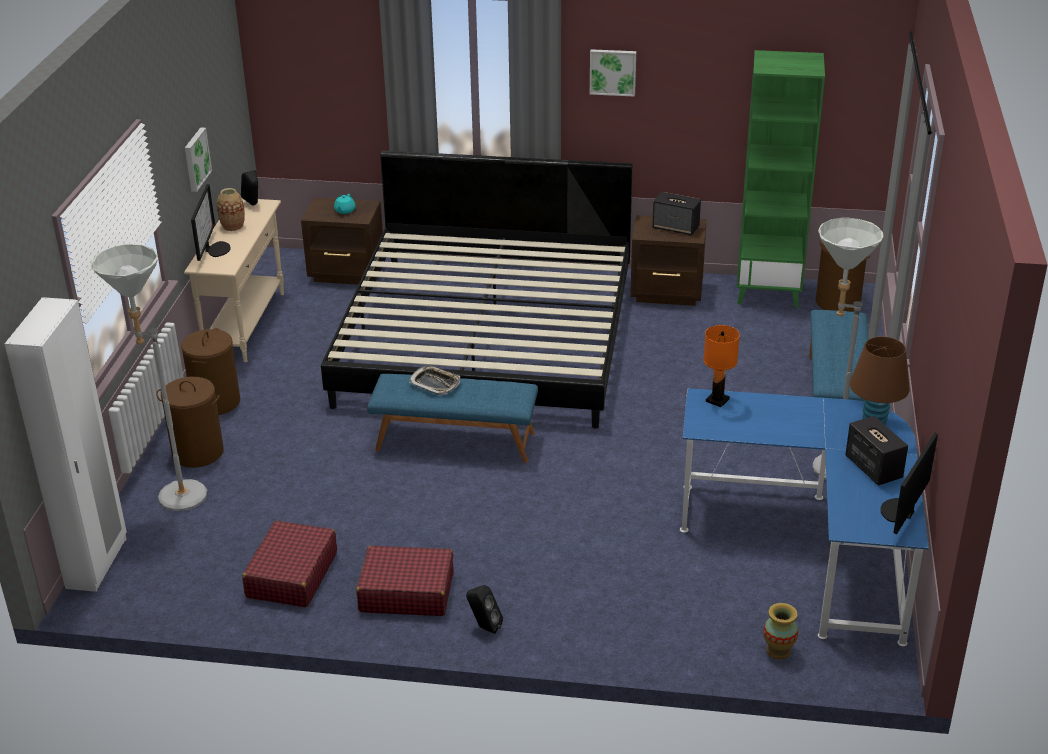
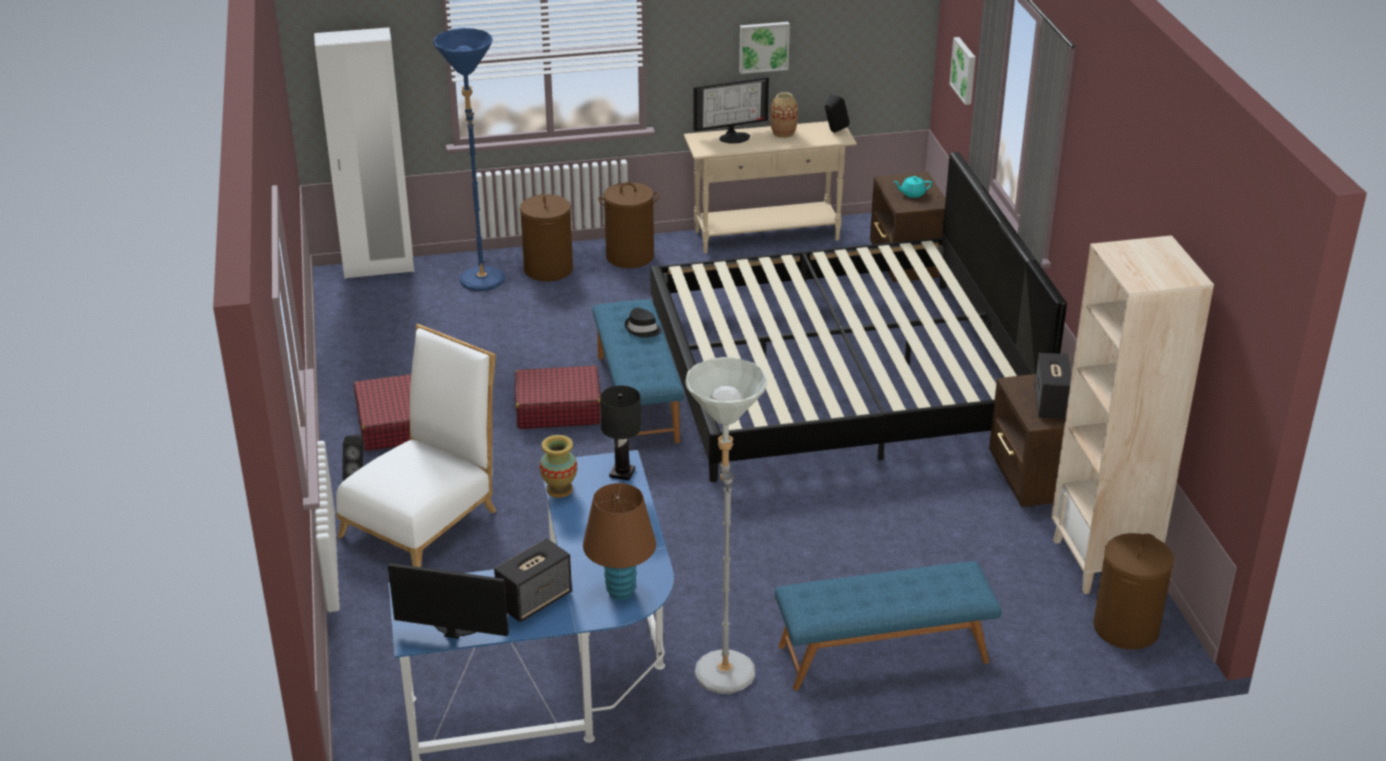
camera: 70 degrees right, 0 degrees up
grey floor lamp [92,244,207,511] -> blue floor lamp [434,28,504,291]
red suitcase [242,521,337,608] -> red suitcase moved to [515,365,601,429]
tray [409,366,460,395] -> black hat [625,308,662,338]
picture [590,49,636,97] -> picture moved to [949,37,976,105]
orange table lamp [703,325,740,407] -> black table lamp [600,385,641,481]
green bookcase [737,50,825,308] -> beige bookcase [1051,235,1214,594]
vase [763,603,798,659] -> vase moved to [539,435,577,498]
none -> white chair [336,324,496,567]

